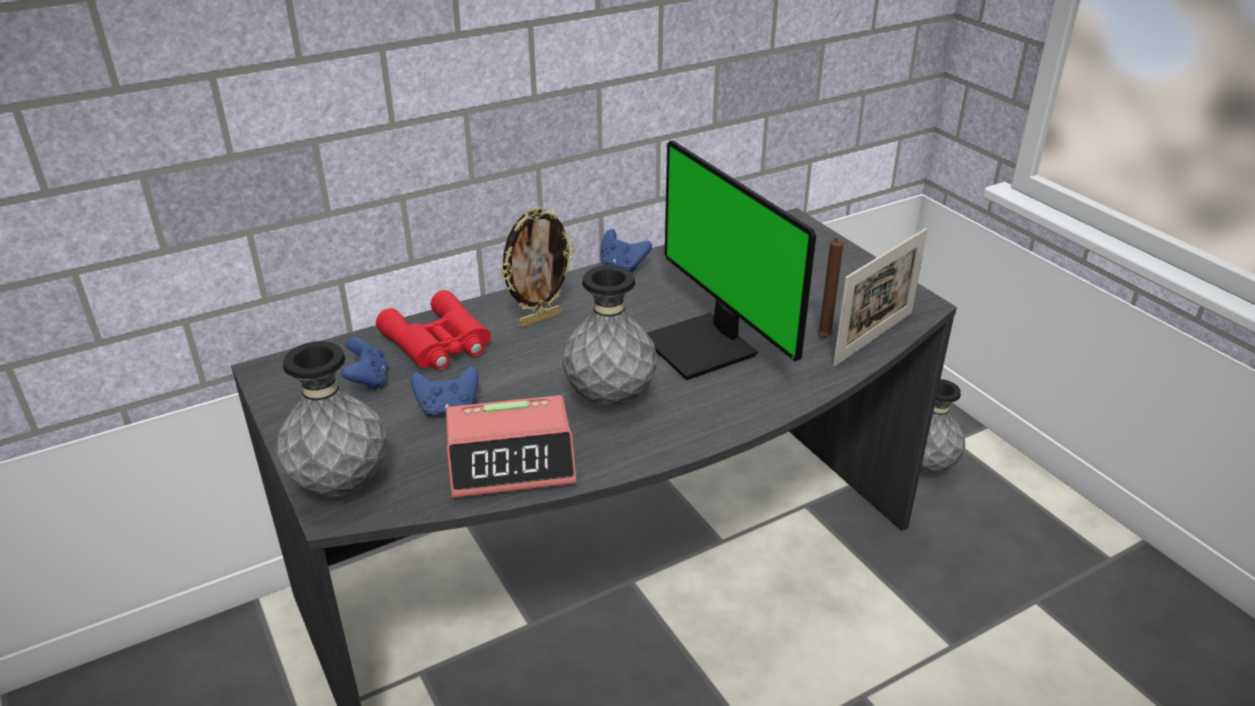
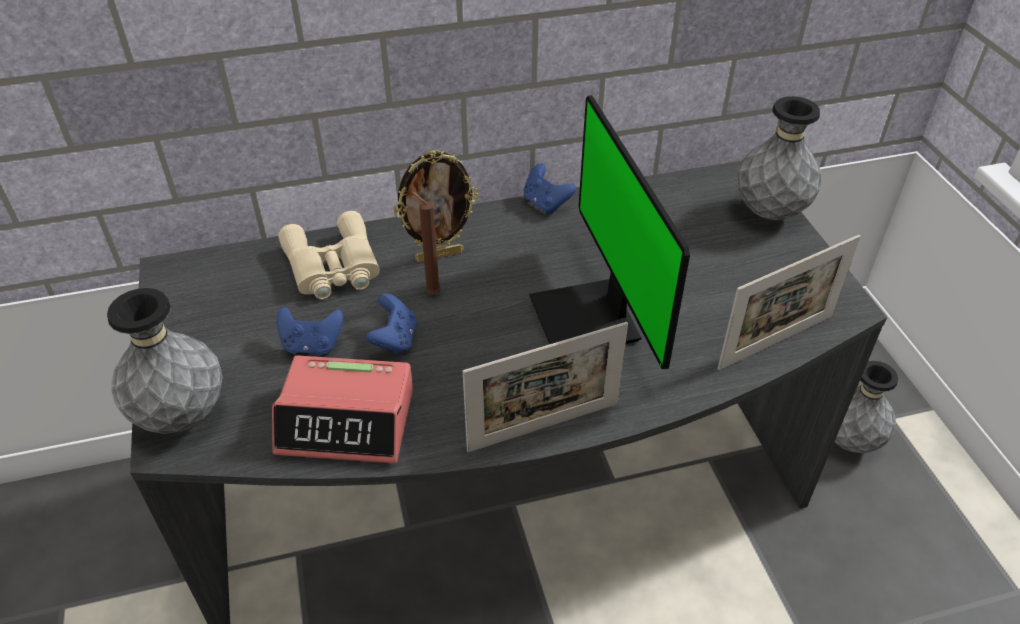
camera: 15 degrees right, 10 degrees up
blue game controller [341,337,388,390] -> blue game controller moved to [366,293,417,354]
red binoculars [376,290,491,370] -> beige binoculars [278,211,380,299]
grey vase [562,265,657,407] -> grey vase moved to [737,96,821,220]
brown candle [818,231,843,338] -> brown candle moved to [412,192,441,295]
none -> picture frame [463,322,628,452]

